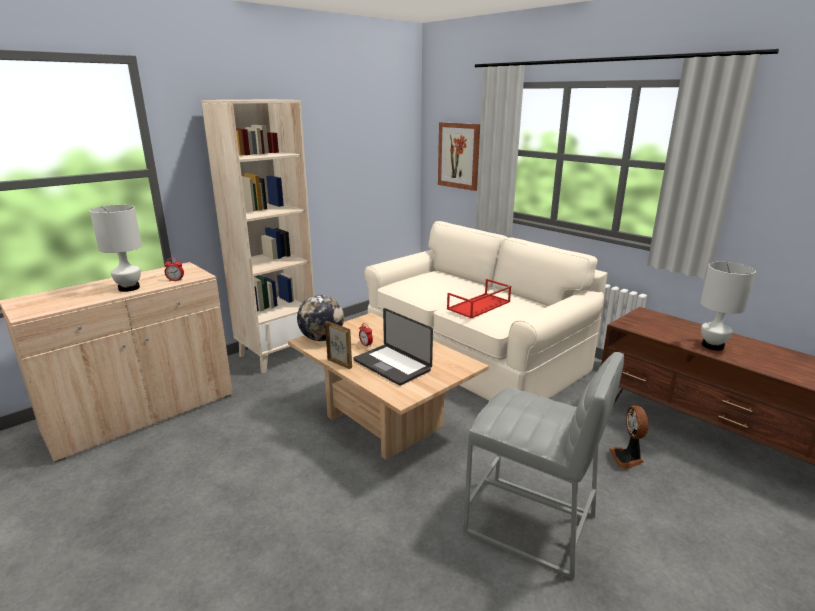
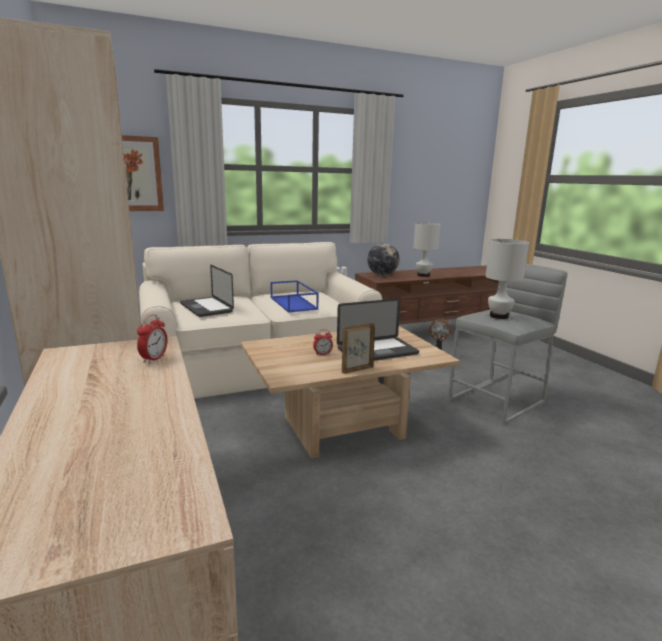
camera: 70 degrees left, 5 degrees down
white table lamp [90,205,142,292] -> white table lamp moved to [486,239,529,319]
globe [297,295,344,341] -> globe moved to [367,243,400,276]
red tray [447,279,511,319] -> blue tray [271,280,319,313]
none -> laptop [180,265,234,317]

